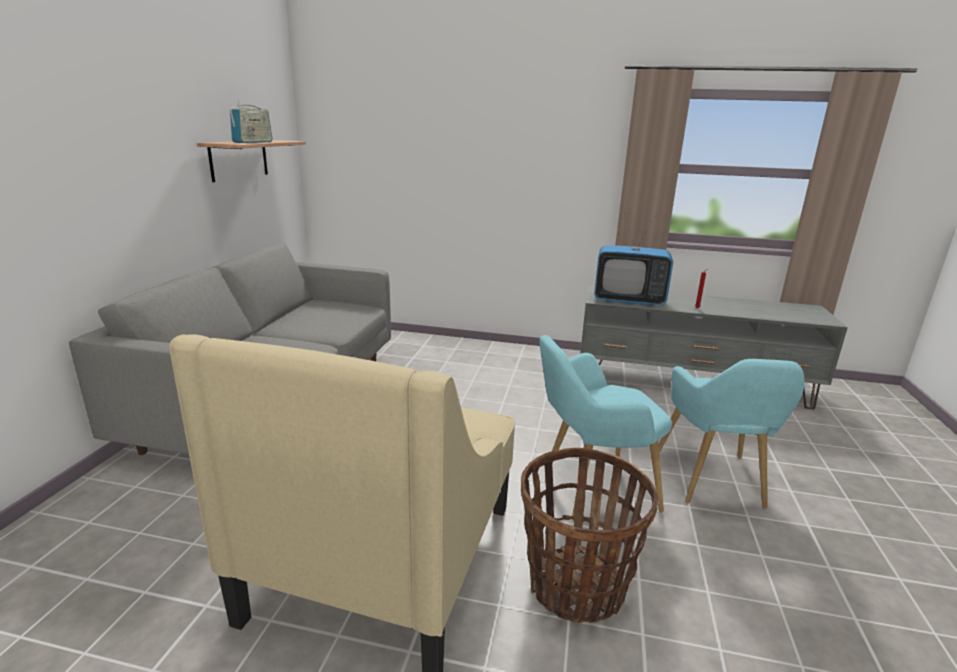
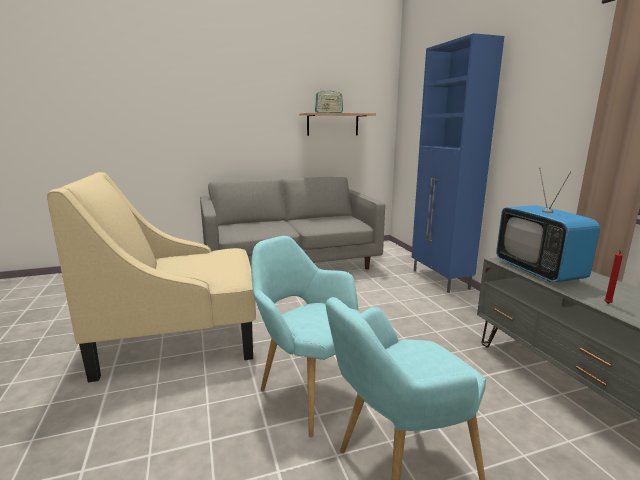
camera: 60 degrees right, 5 degrees down
basket [521,448,659,623] -> none
none -> blue cabinet [412,33,504,293]

